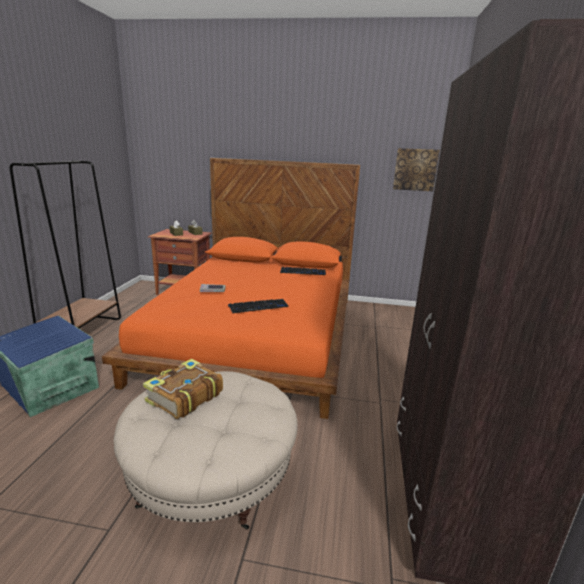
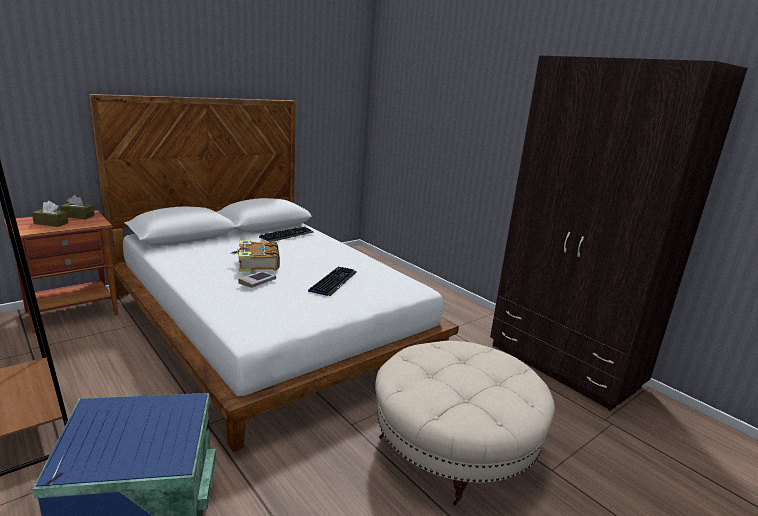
camera: 50 degrees left, 0 degrees up
orange bed [102,158,360,419] -> white bed [89,94,459,452]
book [143,359,223,419] -> book moved to [230,240,280,272]
picture [393,148,440,191] -> none

